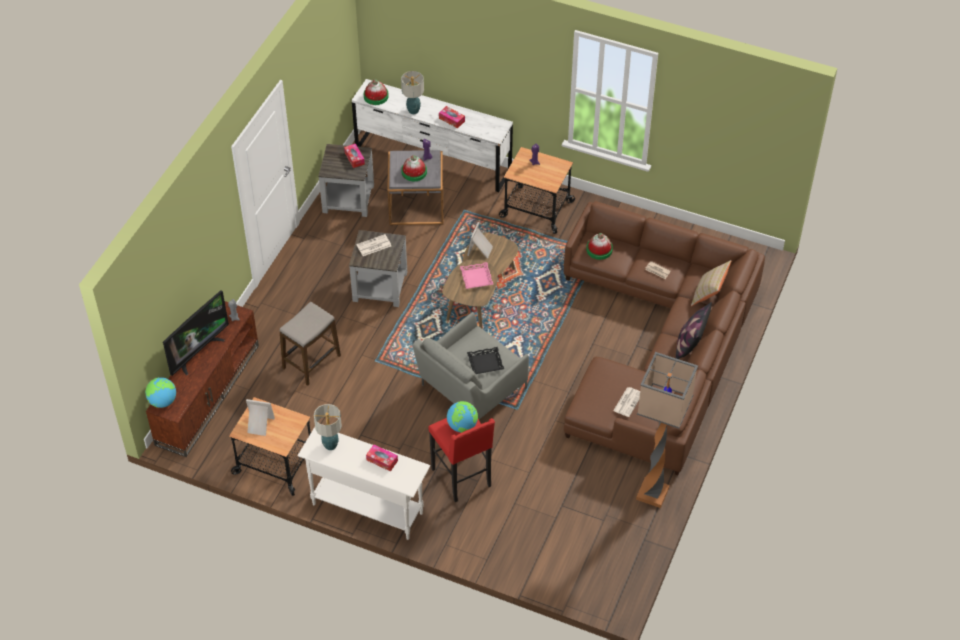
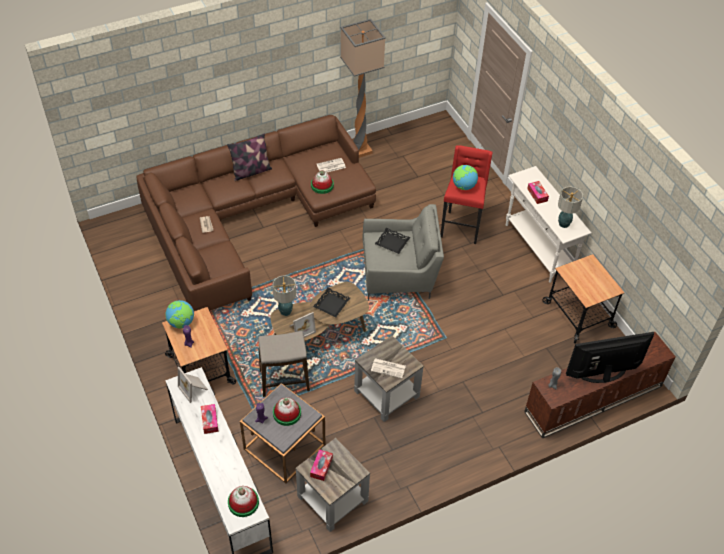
camera: 140 degrees left, 0 degrees up
globe [145,377,176,408] -> globe moved to [165,300,194,329]
picture frame [246,399,275,436] -> picture frame moved to [178,367,208,403]
stool [280,302,341,386] -> stool moved to [258,331,310,397]
table lamp [401,71,424,114] -> table lamp moved to [272,275,296,316]
pink tray [460,262,494,289] -> black tray [313,288,350,317]
hat [586,233,613,260] -> hat moved to [311,170,334,194]
beige pillow [691,260,731,306] -> none

